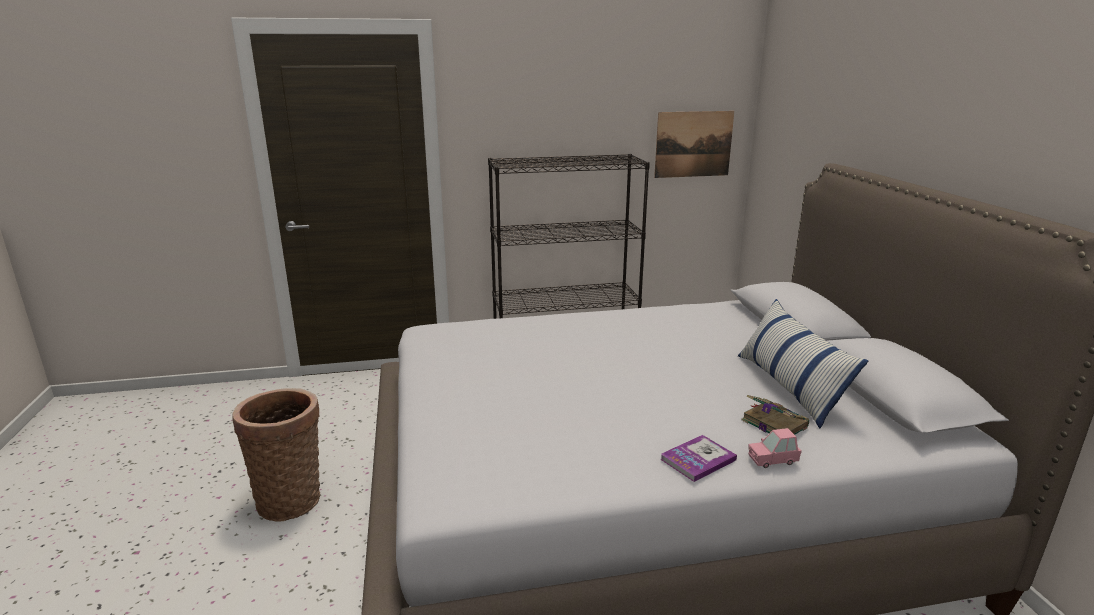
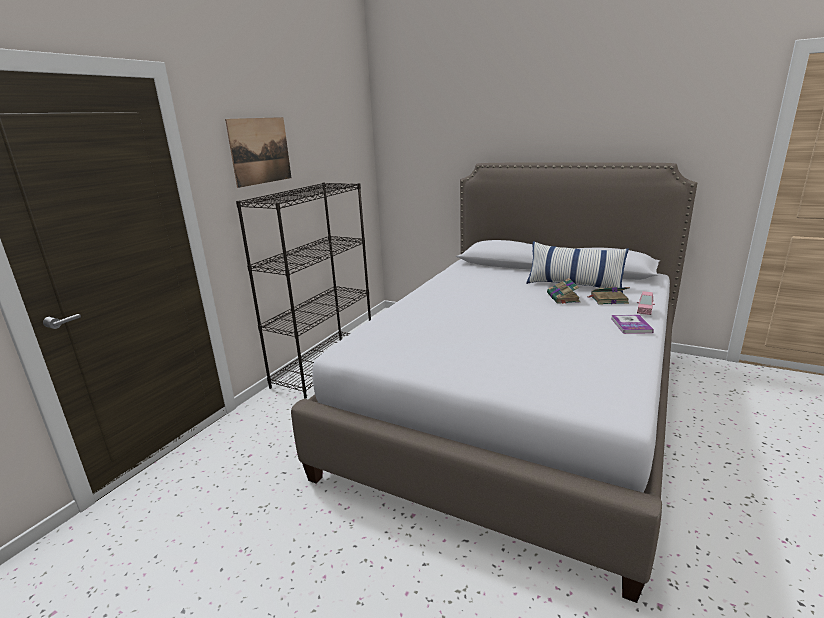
camera: 50 degrees left, 0 degrees up
basket [233,388,320,522] -> none
picture [654,111,734,178] -> picture moved to [225,117,291,188]
none -> book [547,278,580,304]

